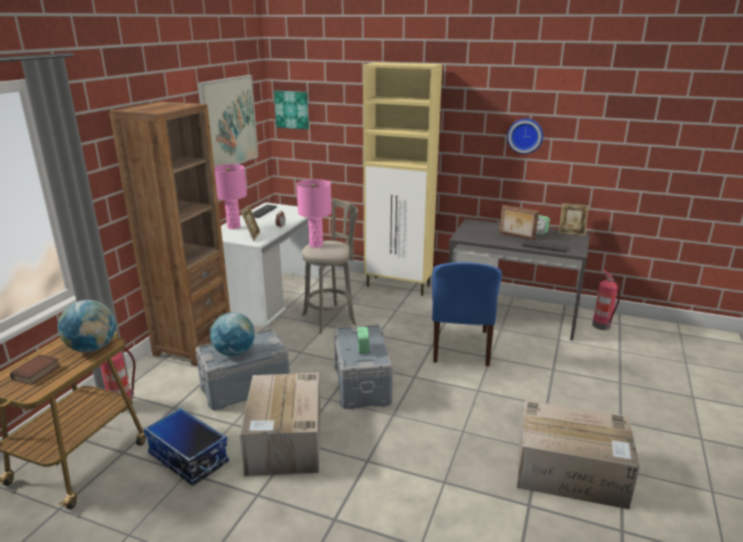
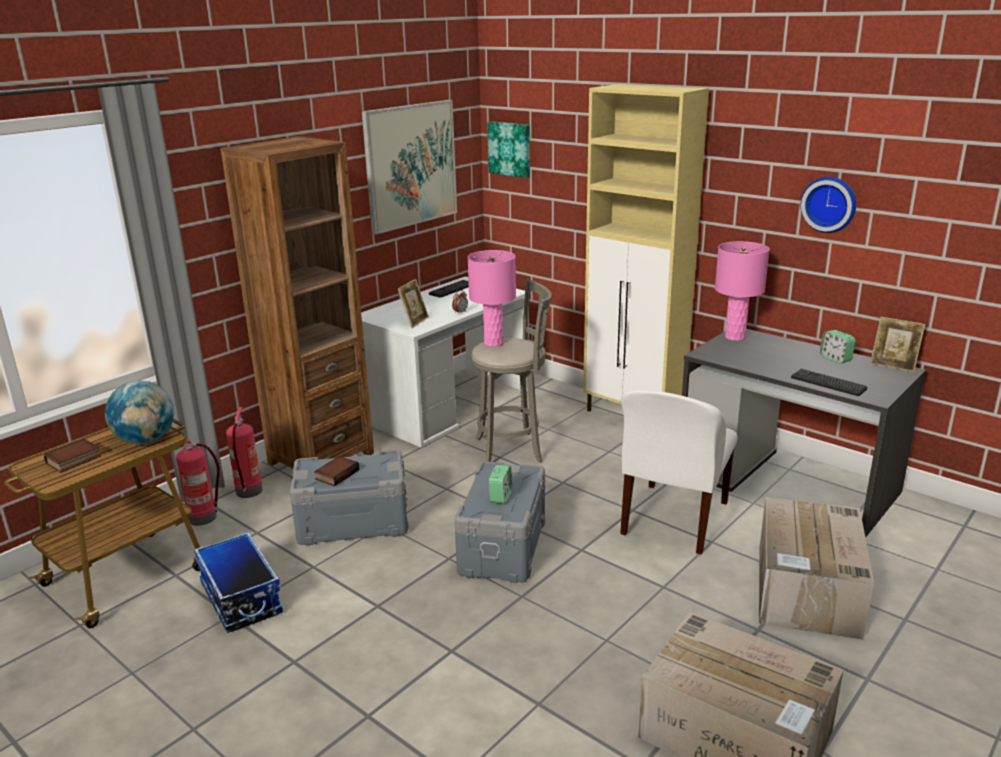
camera: 20 degrees right, 0 degrees up
globe [210,312,255,356] -> book [314,456,359,486]
pink table lamp [214,164,247,229] -> pink table lamp moved to [715,241,770,341]
cardboard box [240,373,320,476] -> cardboard box moved to [759,497,874,640]
blue chair [432,262,502,366] -> white chair [620,390,737,555]
picture frame [499,205,539,240] -> none
fire extinguisher [592,269,620,330] -> fire extinguisher moved to [226,407,263,498]

